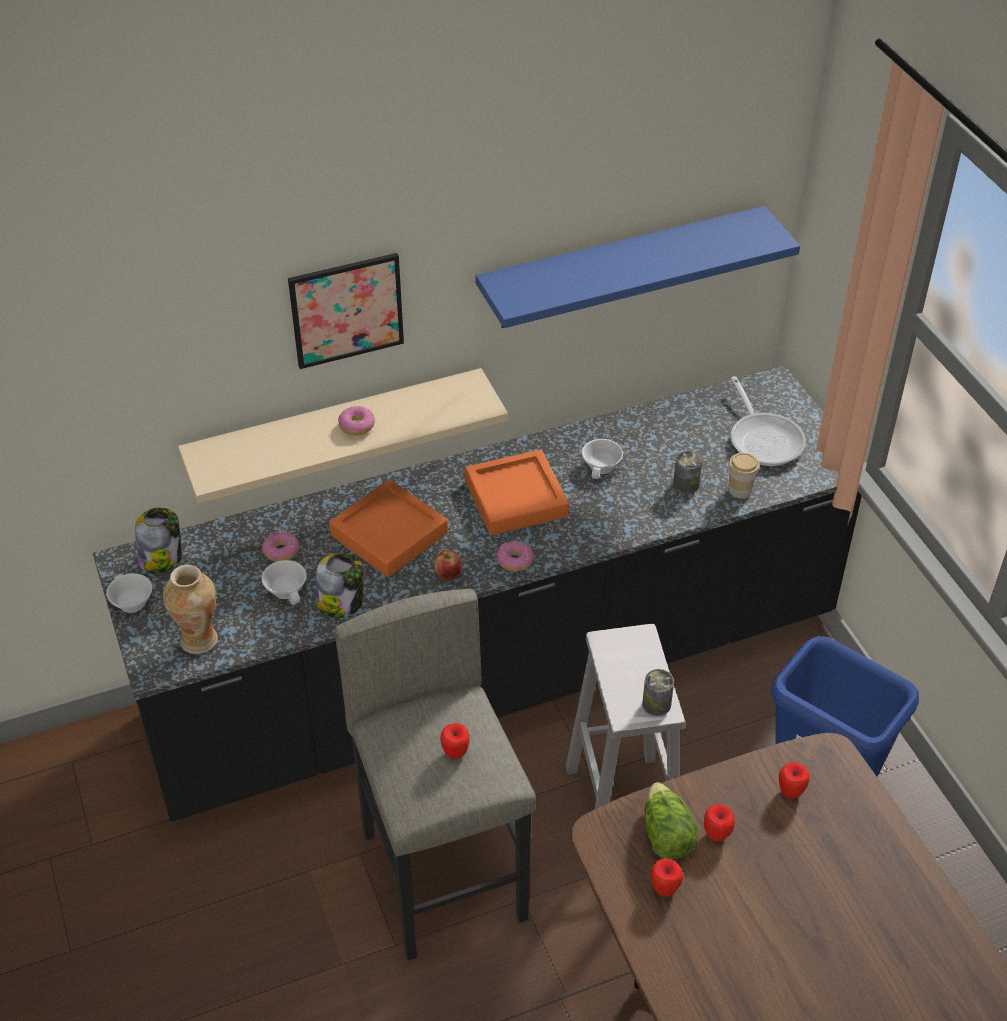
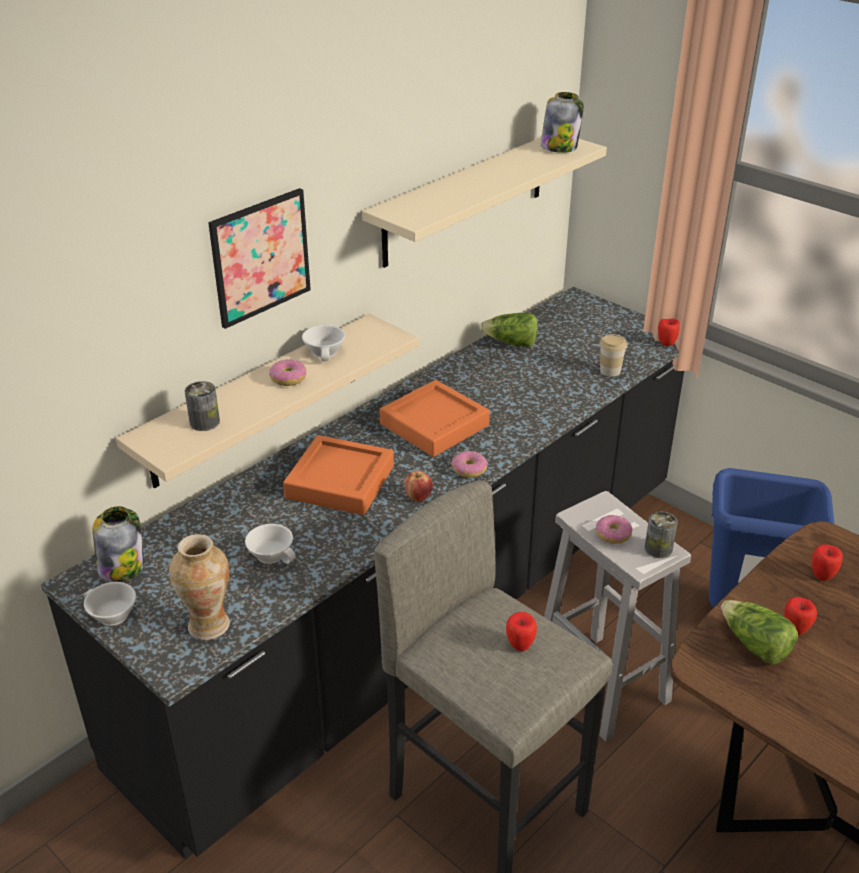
camera: 25 degrees left, 10 degrees down
donut [262,532,299,562] -> donut moved to [596,515,633,544]
jar [316,553,363,618] -> jar moved to [541,92,584,153]
blue shelf [476,206,800,328] -> beige shelf [362,137,607,268]
white cup [582,439,623,479] -> white cup moved to [302,325,345,361]
apple [651,859,683,897] -> apple moved to [658,318,680,346]
can [673,451,702,494] -> can moved to [185,381,220,431]
frying pan [730,376,806,466] -> none
none -> lettuce [479,313,538,347]

